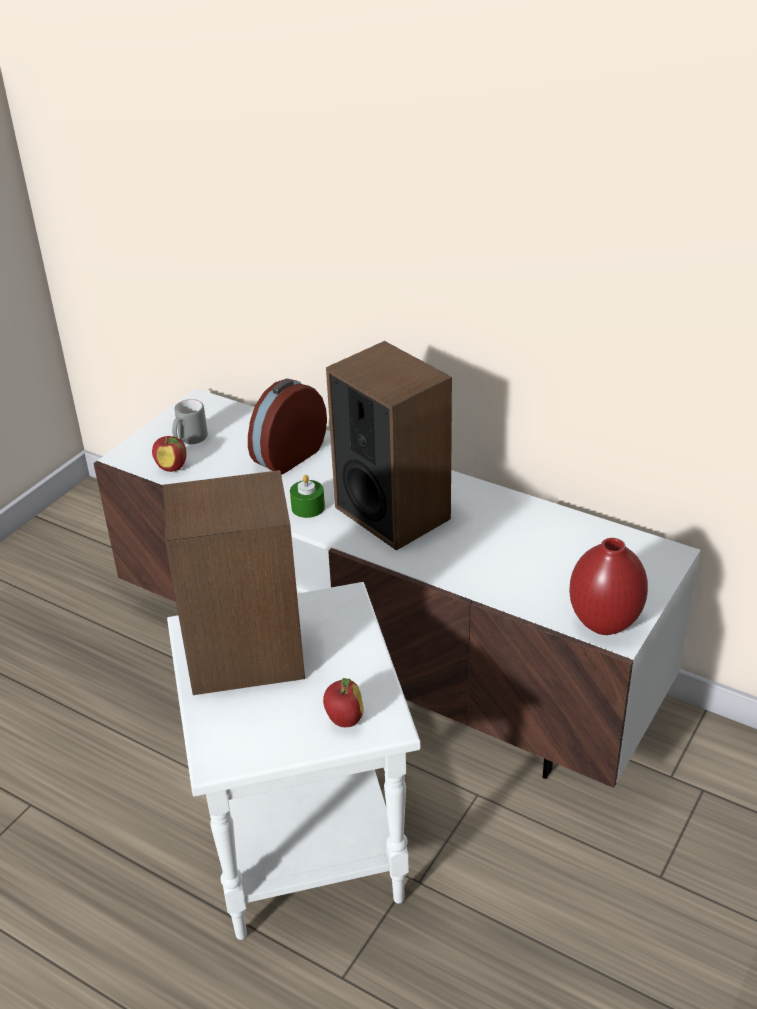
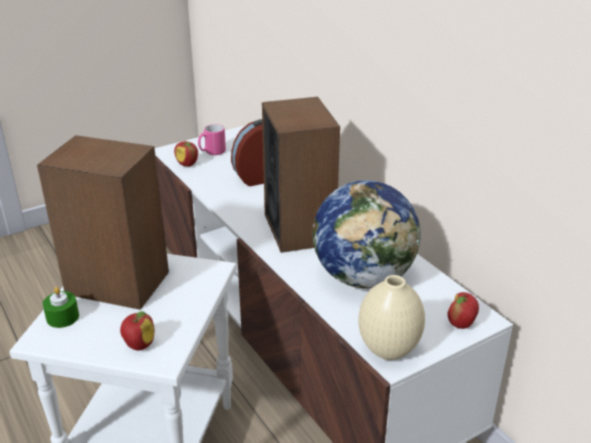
camera: 25 degrees right, 5 degrees down
grey mug [172,399,208,444] -> pink mug [198,124,226,155]
green candle [290,475,325,518] -> green candle moved to [43,287,79,328]
red vase [569,538,648,635] -> beige vase [358,275,425,360]
none -> globe [313,180,421,289]
none -> apple [448,292,479,329]

